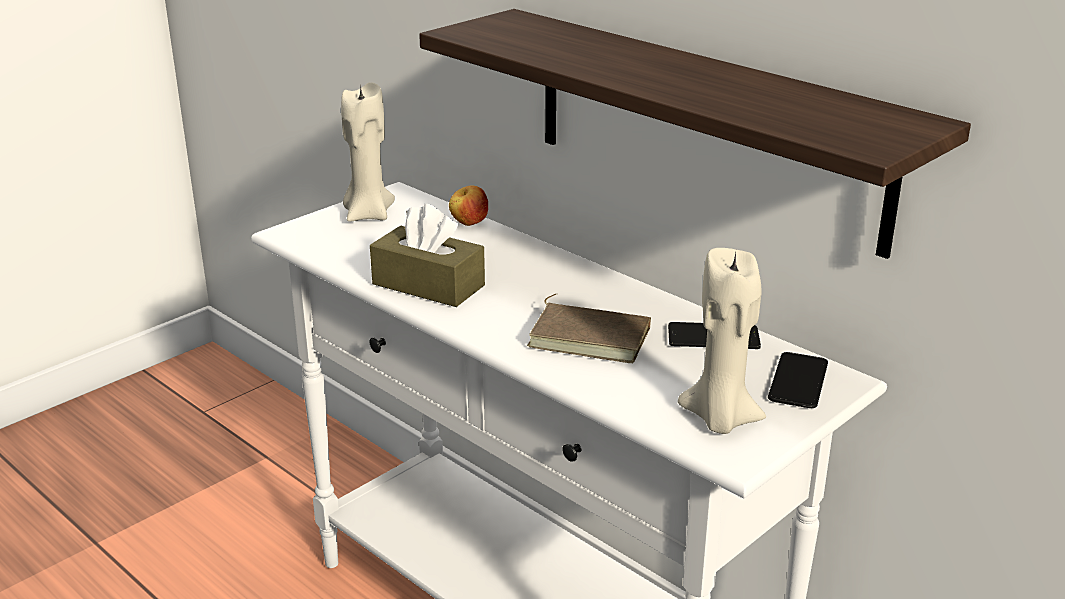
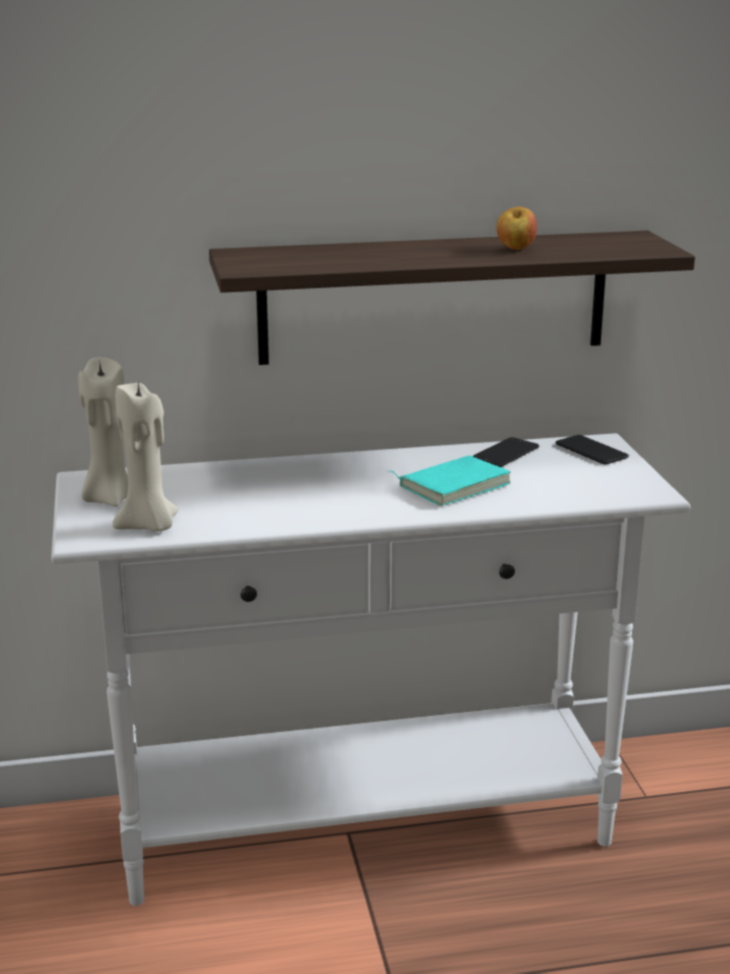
camera: 55 degrees left, 5 degrees down
brown tissue box [370,204,485,307] -> none
apple [449,185,488,226] -> apple moved to [497,207,537,250]
brown book [527,294,651,363] -> turquoise book [387,456,511,506]
beige candle [678,248,766,434] -> beige candle moved to [113,382,178,531]

